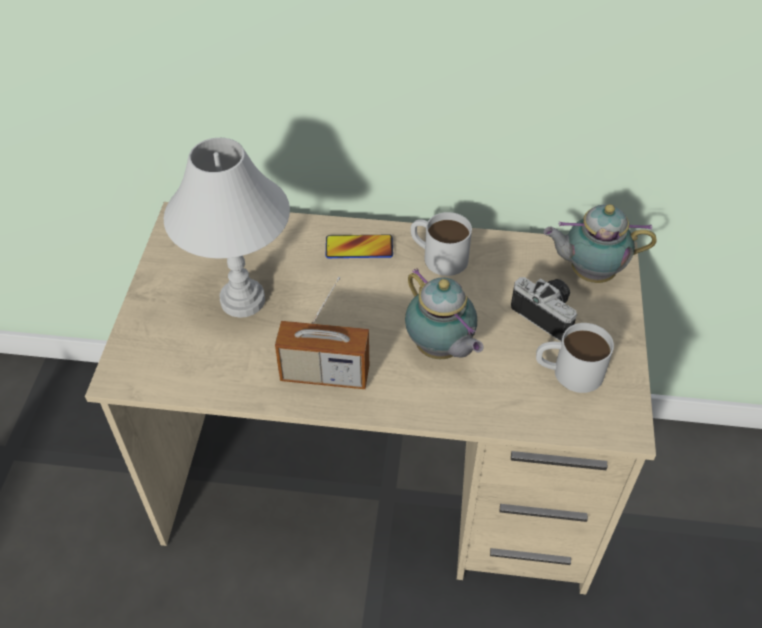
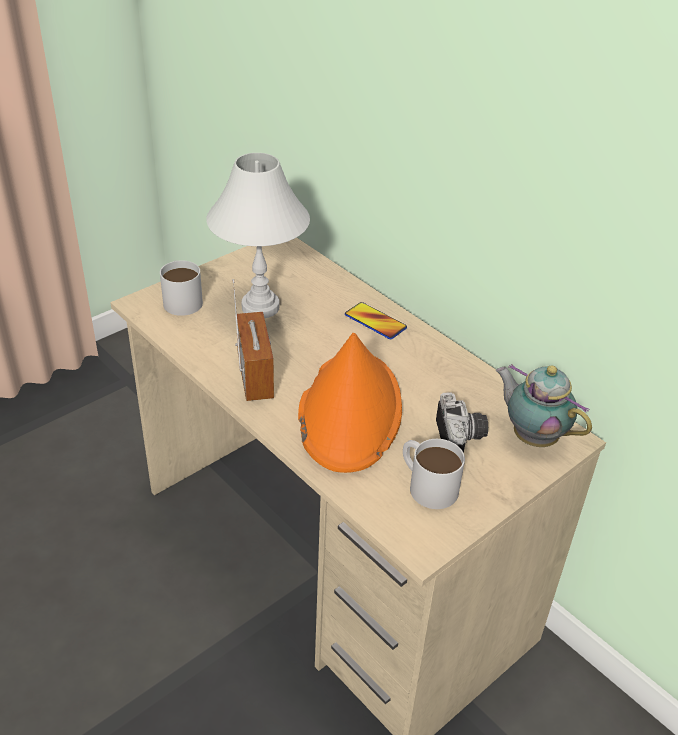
camera: 40 degrees right, 10 degrees down
radio [275,277,369,389] -> radio turned 150 degrees counterclockwise [232,279,274,401]
teapot [405,268,483,359] -> orange hat [298,333,402,473]
white mug [411,212,472,276] -> white mug moved to [160,260,203,316]

